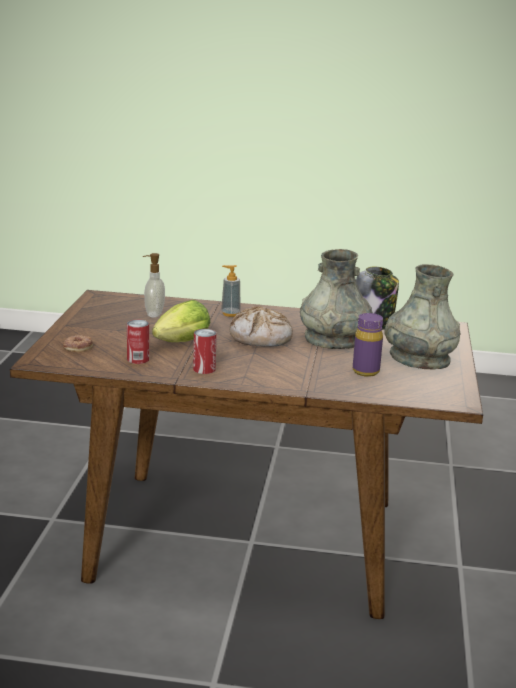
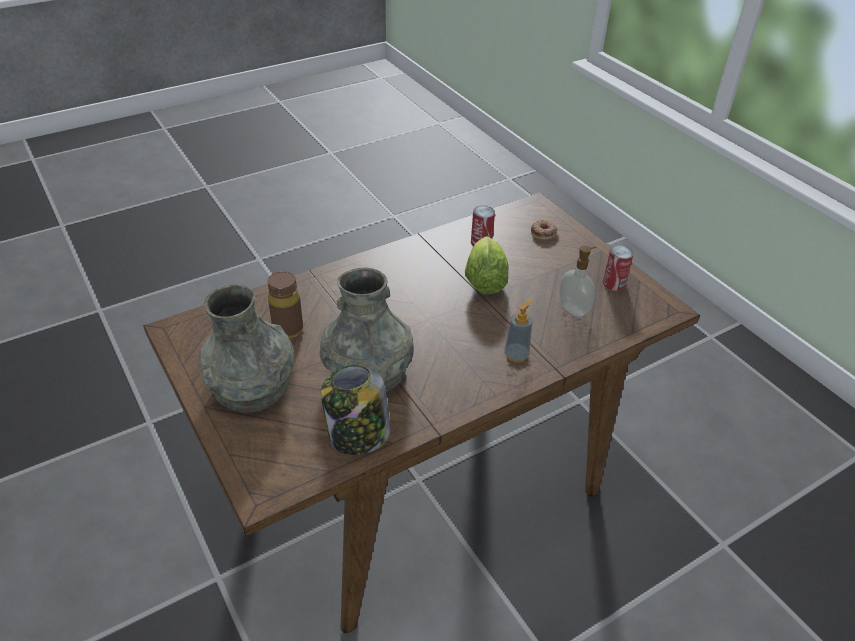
camera: 140 degrees right, 20 degrees up
can [193,329,217,374] -> can moved to [603,245,634,291]
bread [229,306,293,347] -> none
purple bottle [353,313,383,377] -> brown bottle [267,271,303,338]

